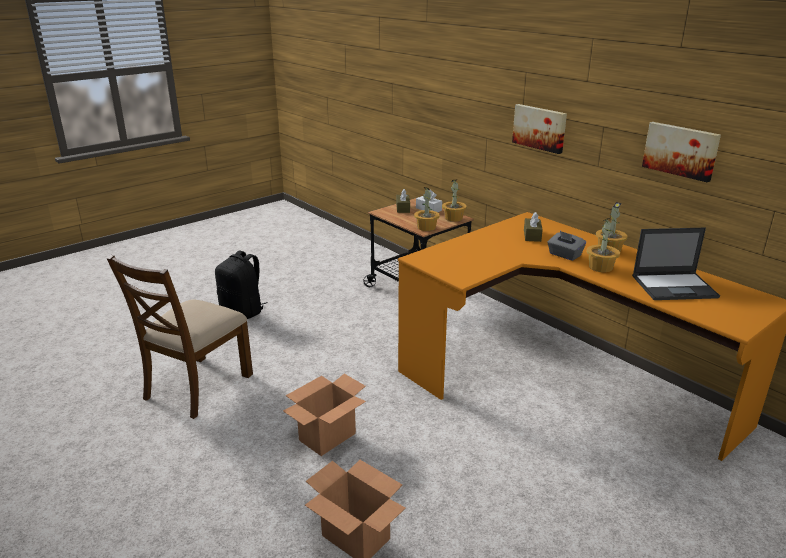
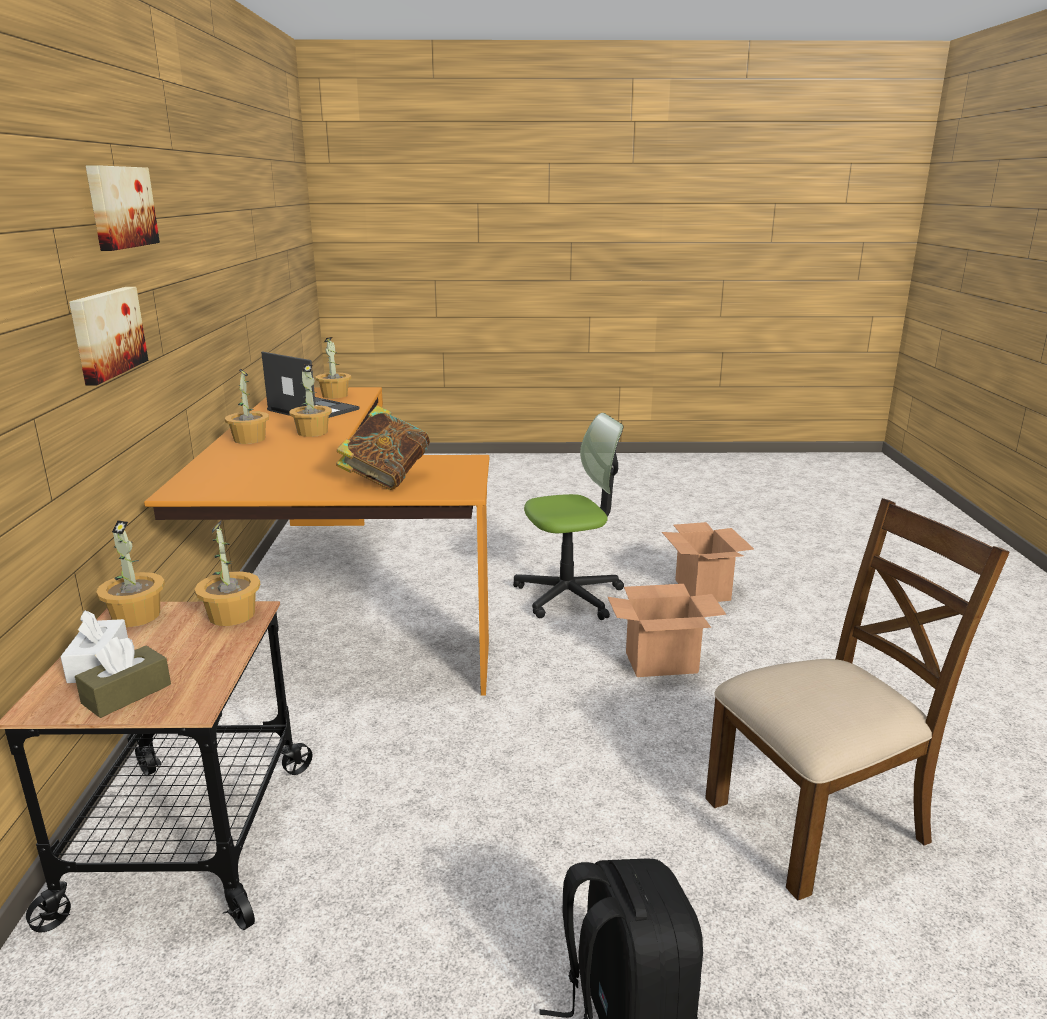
camera: 140 degrees left, 5 degrees down
brown tissue box [524,212,543,242] -> none
grey tissue box [547,231,586,261] -> none
picture [642,122,721,182] -> picture moved to [86,165,160,251]
none -> potted plant [316,337,351,399]
none -> book [336,405,430,490]
none -> office chair [513,413,624,620]

